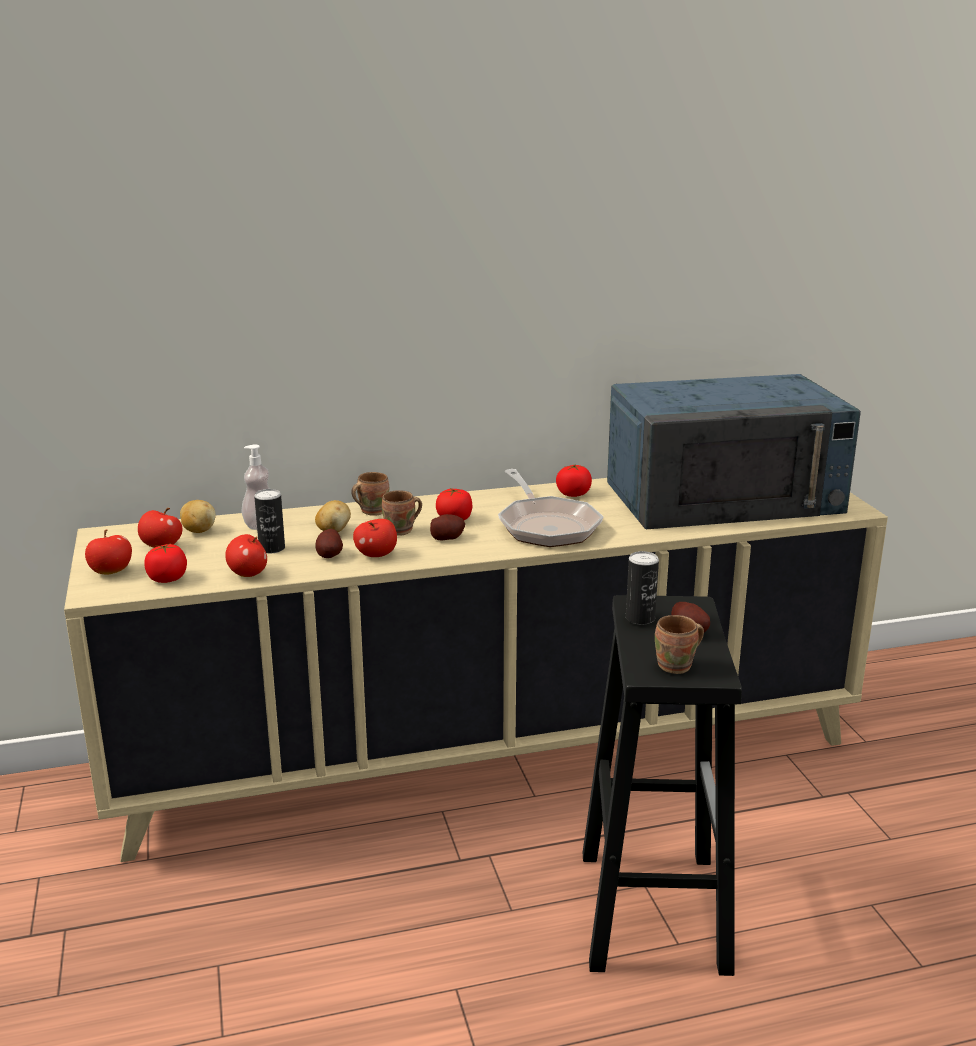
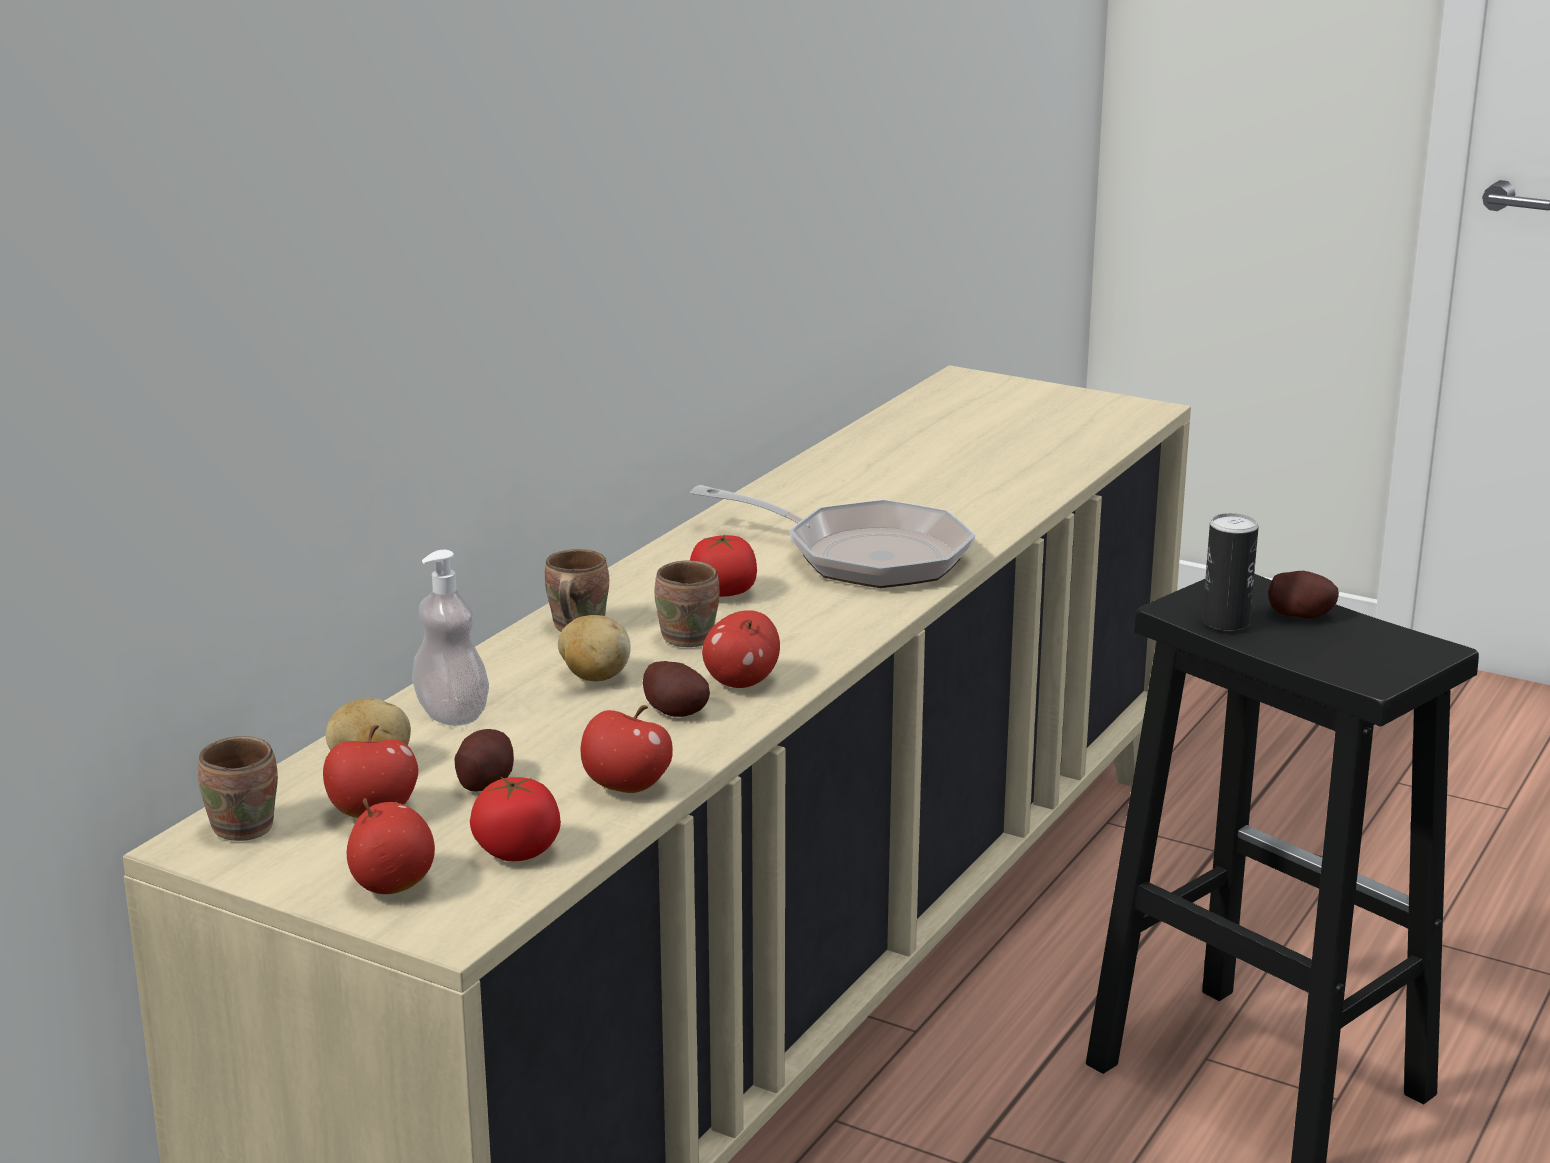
camera: 45 degrees left, 0 degrees up
can [254,489,285,553] -> none
potato [430,514,465,540] -> potato moved to [455,729,514,792]
tomato [556,464,592,497] -> none
blue microwave [607,374,861,529] -> none
brown mug [655,615,704,674] -> brown mug moved to [198,736,278,841]

